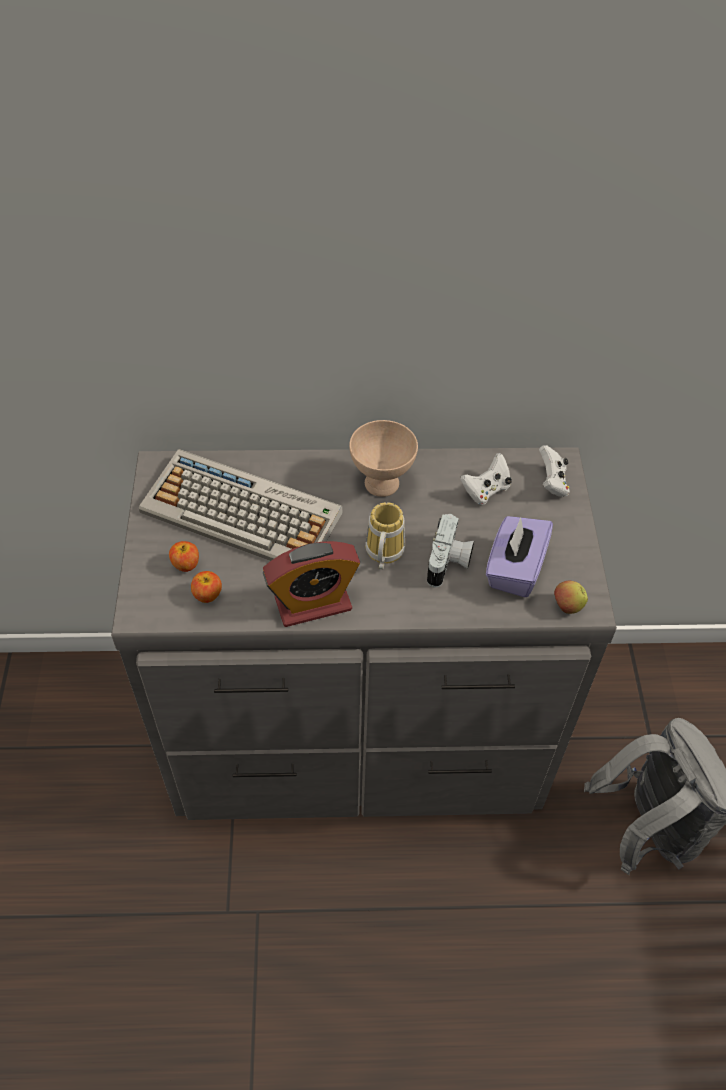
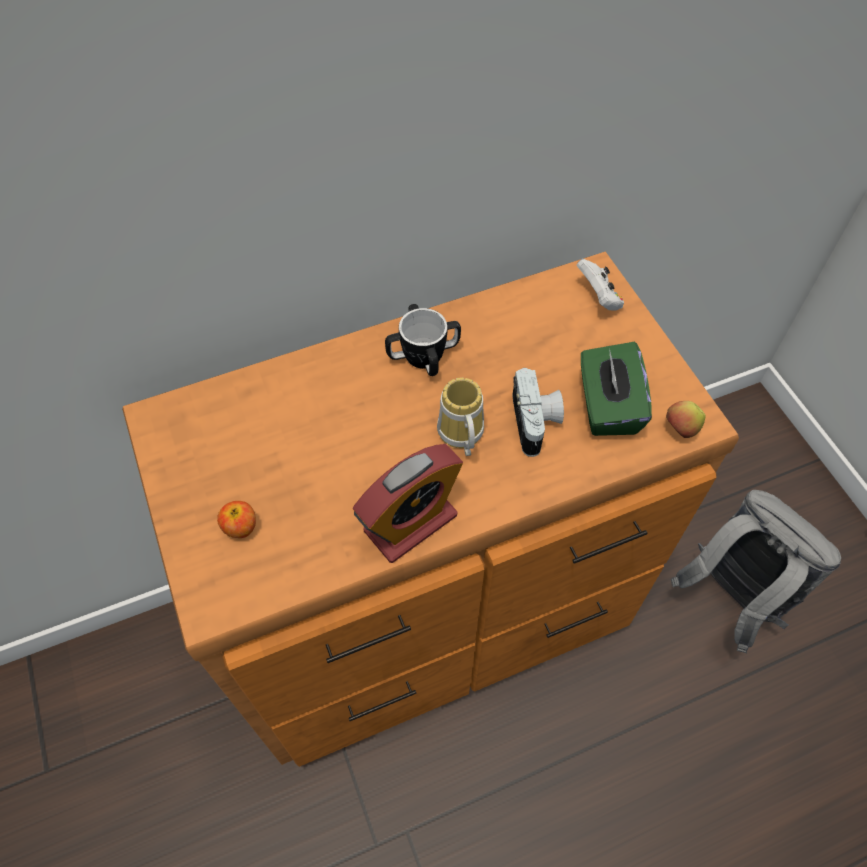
camera: 20 degrees left, 5 degrees up
grey dresser [111,447,617,820] -> brown dresser [122,252,739,767]
keyboard [139,449,343,561] -> none
apple [191,571,222,603] -> none
beige bowl [349,420,418,497] -> mug [385,304,461,376]
white game controller [460,453,512,505] -> none
purple tissue box [486,516,553,597] -> green tissue box [581,342,652,436]

